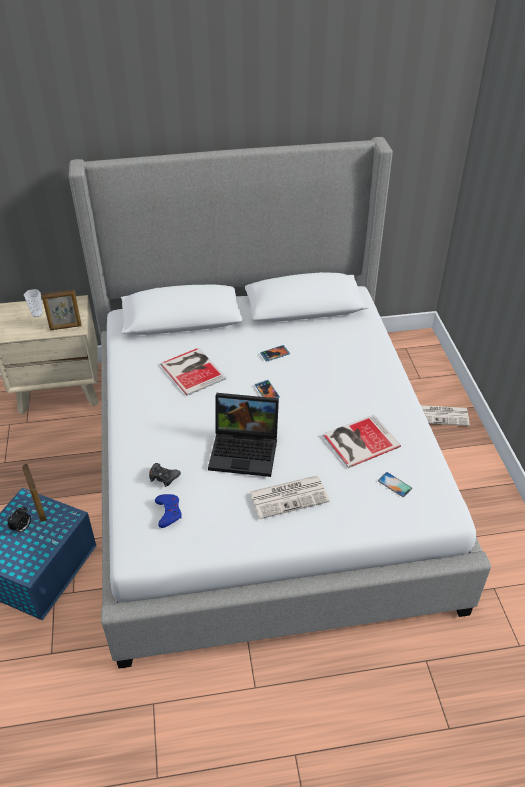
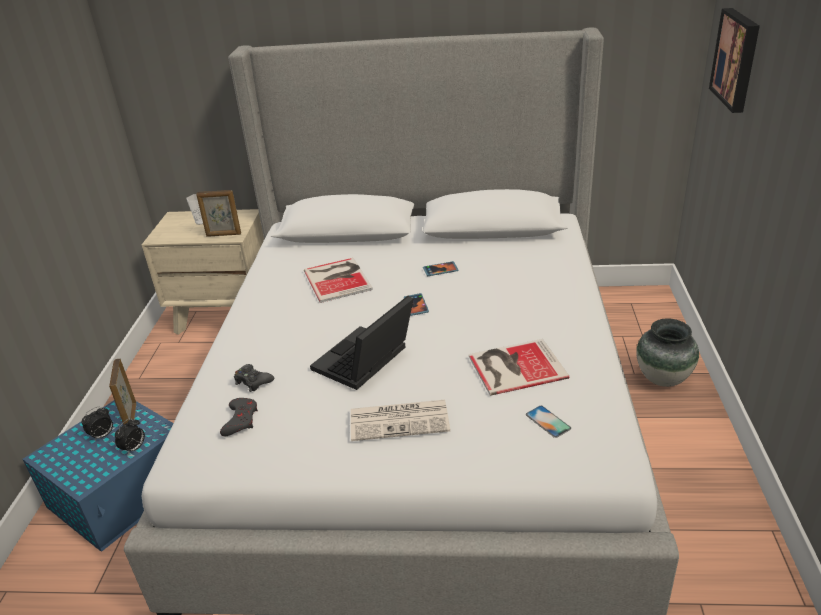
camera: 15 degrees right, 10 degrees down
blue game controller [155,494,182,528] -> grey game controller [220,398,258,436]
laptop [208,393,279,477] -> laptop turned 105 degrees clockwise [310,296,413,390]
newspaper [421,405,470,426] -> vase [636,319,699,387]
none -> alarm clock [115,418,145,455]
none -> picture [709,8,760,113]

